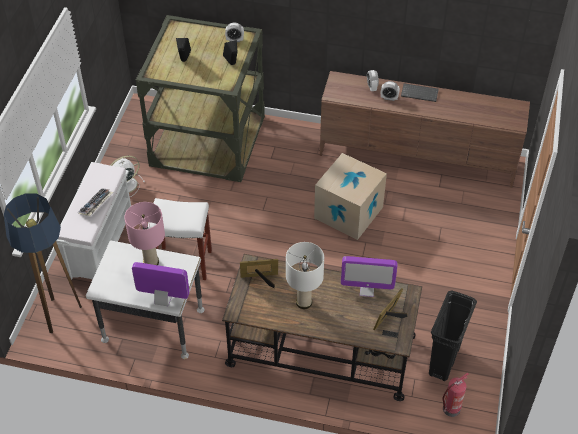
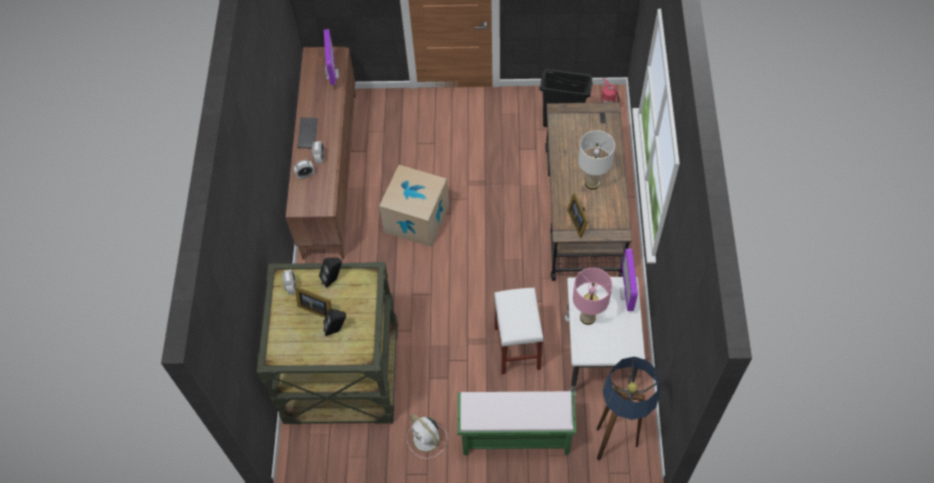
camera: 100 degrees left, 10 degrees up
white bench [56,162,131,280] -> green bench [457,391,576,455]
keyboard [78,188,114,216] -> none
monitor [341,256,398,297] -> monitor moved to [324,29,339,85]
picture frame [373,288,407,331] -> picture frame moved to [295,286,331,318]

